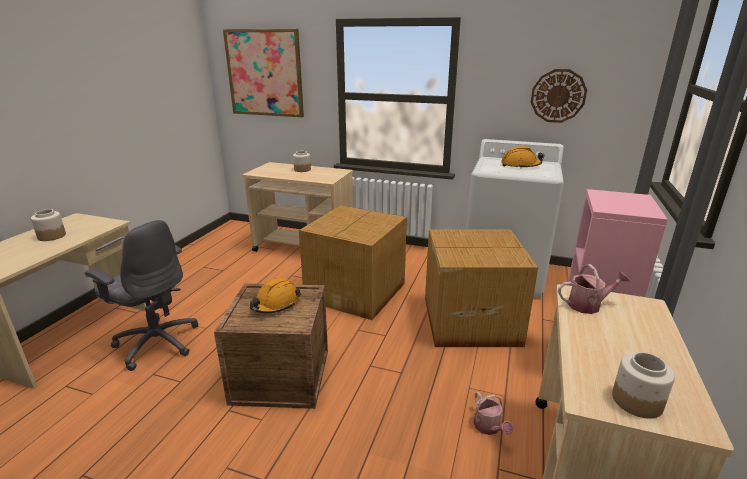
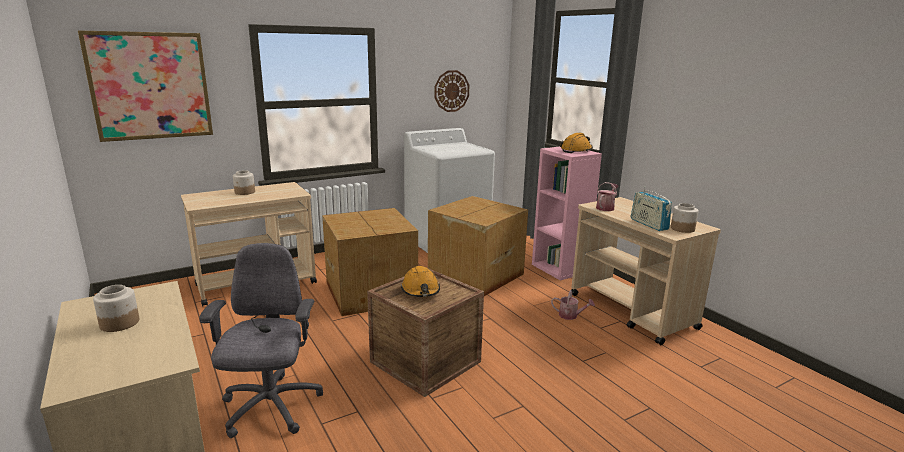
camera: 50 degrees left, 5 degrees down
grey office chair [85,220,198,371] -> grey office chair turned 75 degrees counterclockwise [199,243,323,438]
orange hard hat [501,146,544,168] -> orange hard hat moved to [560,133,593,153]
none -> radio [631,186,672,231]

